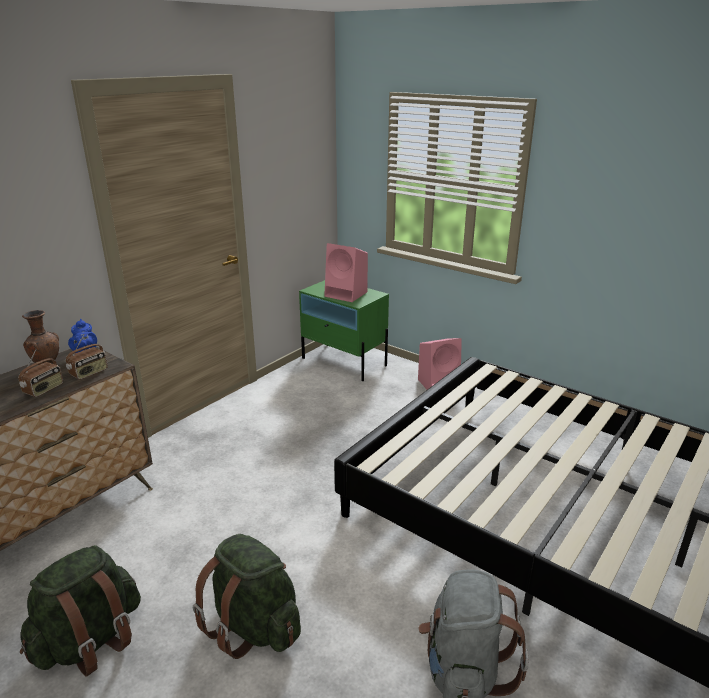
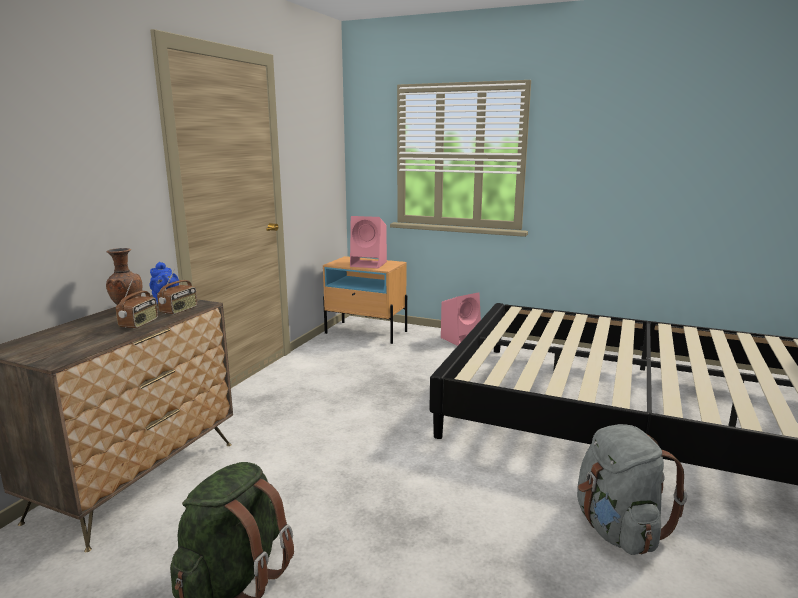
camera: 15 degrees left, 10 degrees down
green backpack [193,534,301,659] -> none
green nightstand [299,280,389,381] -> beige nightstand [323,256,407,344]

